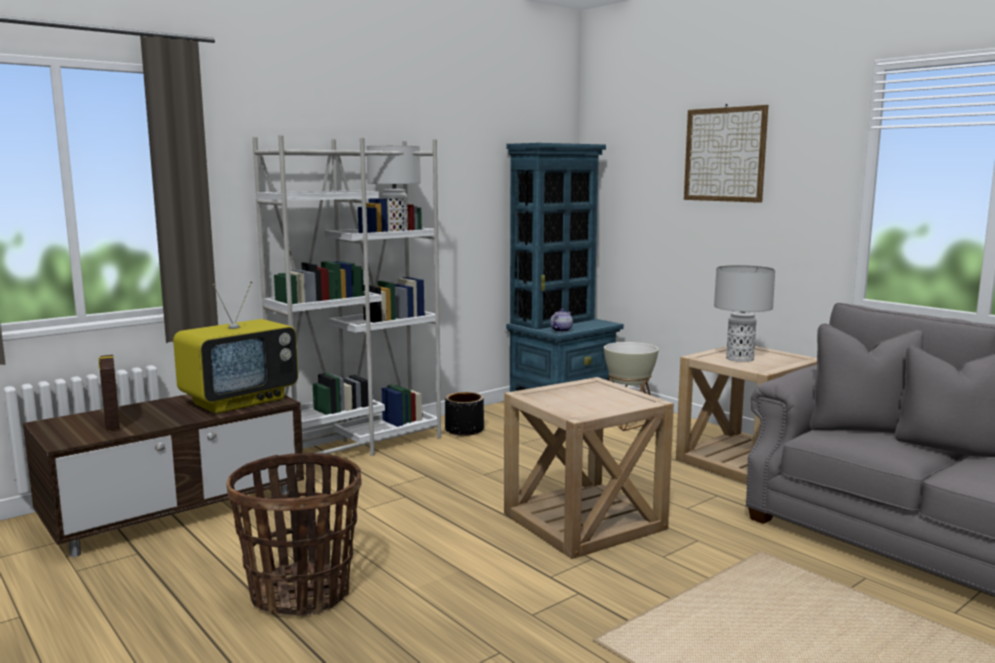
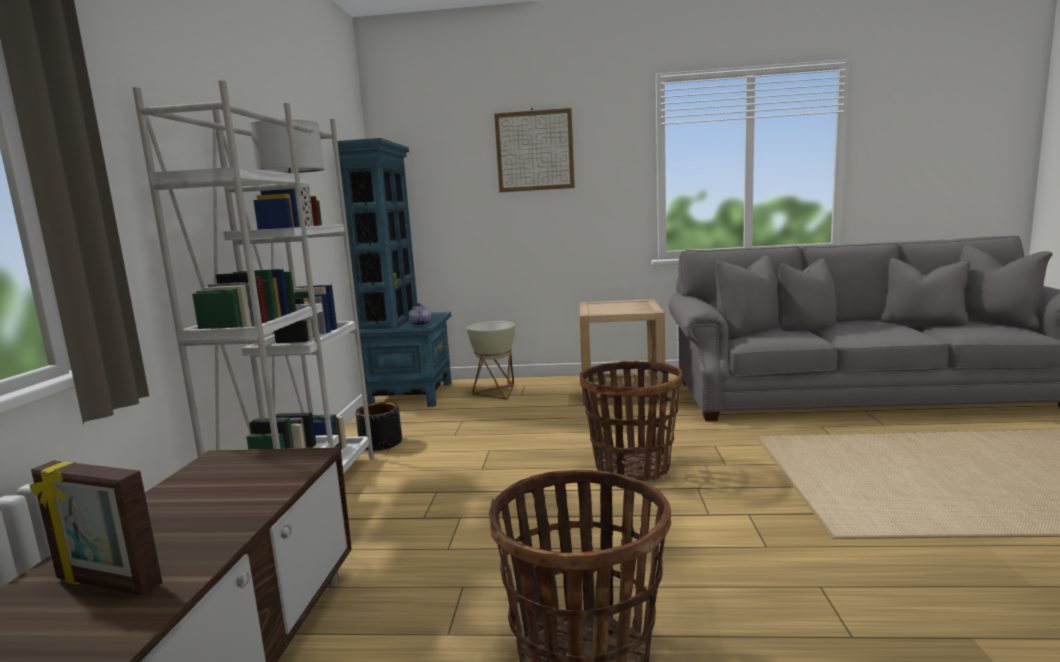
camera: 45 degrees left, 0 degrees up
television [173,281,298,414] -> none
beige side table [504,377,674,559] -> basket [580,361,682,481]
white table lamp [714,265,775,362] -> none

